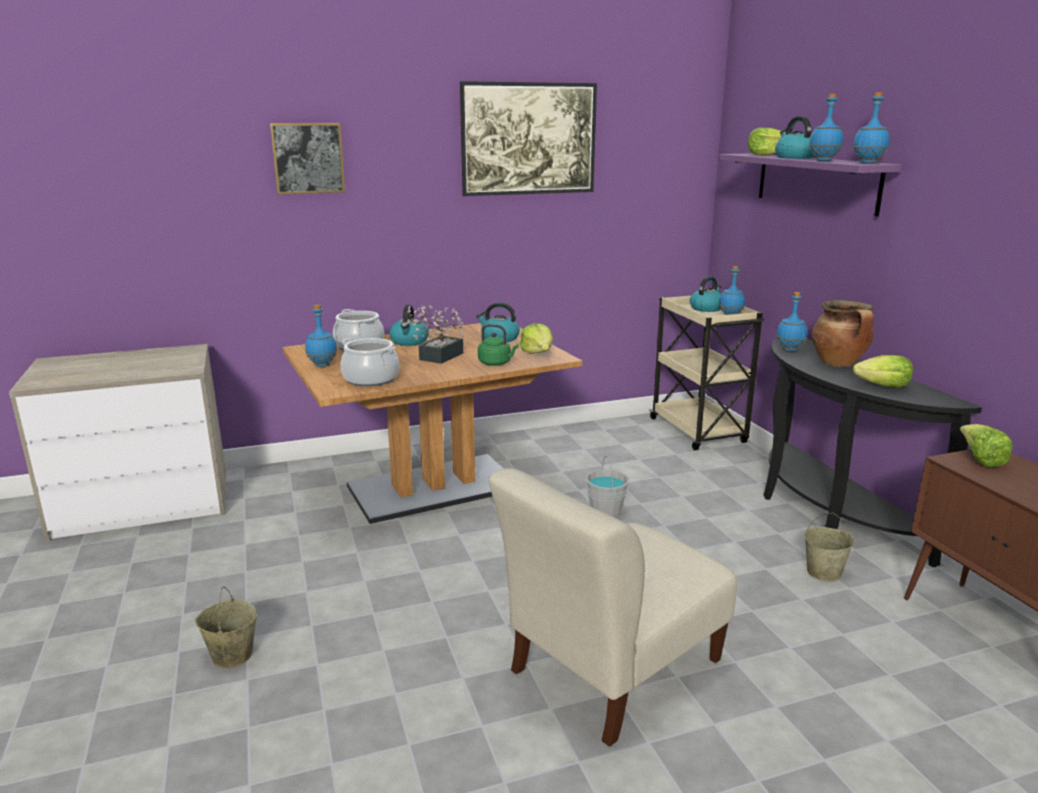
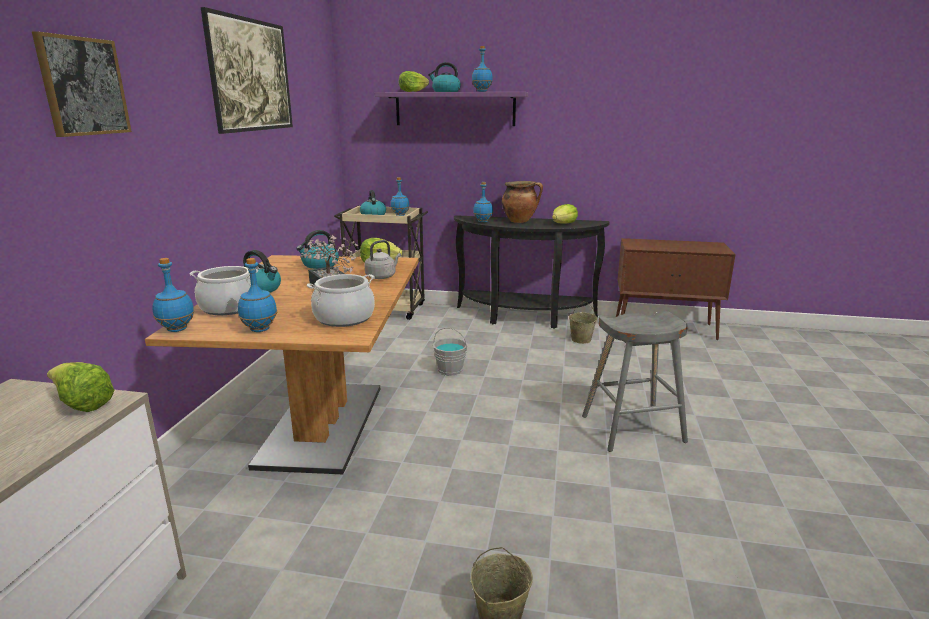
camera: 60 degrees left, 0 degrees up
green kettle [478,324,519,366] -> grey kettle [364,240,401,279]
beige chair [489,468,737,746] -> grey stool [582,311,688,452]
blue bottle [853,92,890,164] -> blue bottle moved to [152,258,194,332]
lettuce [960,424,1013,468] -> lettuce moved to [47,362,115,412]

